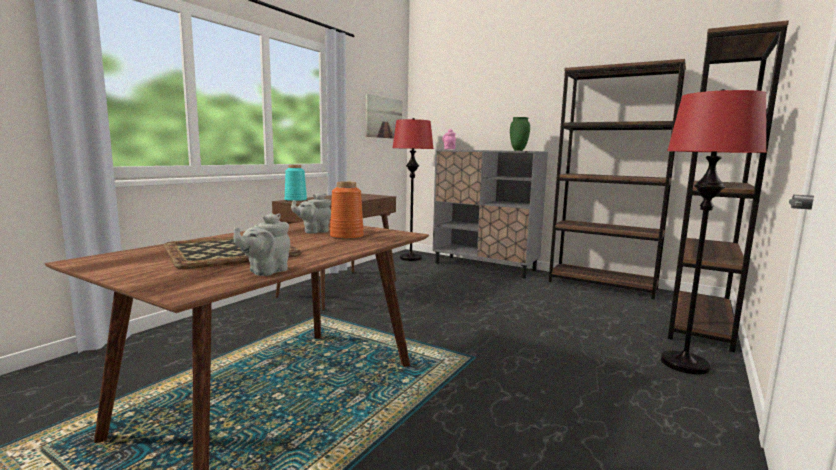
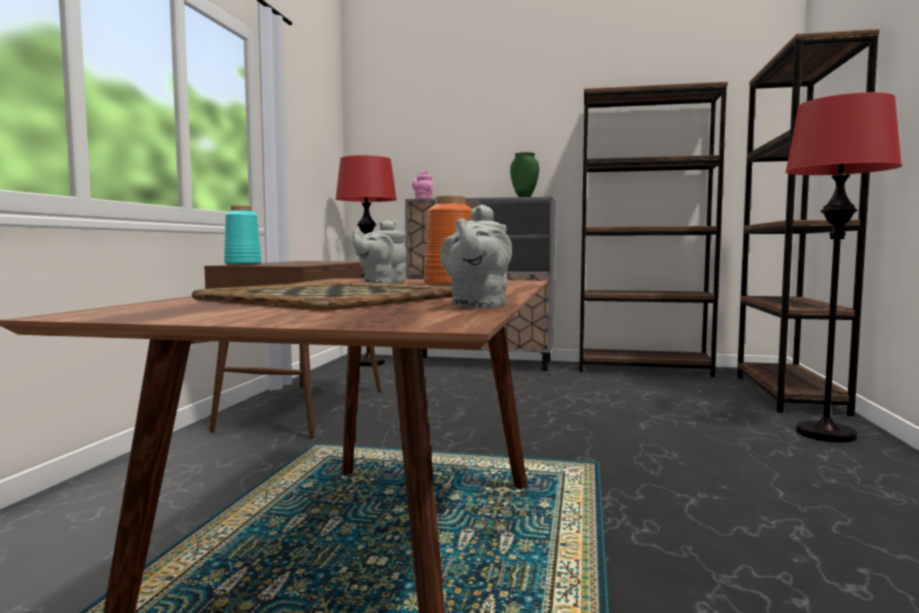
camera: 20 degrees left, 5 degrees down
picture [366,94,402,139] -> none

